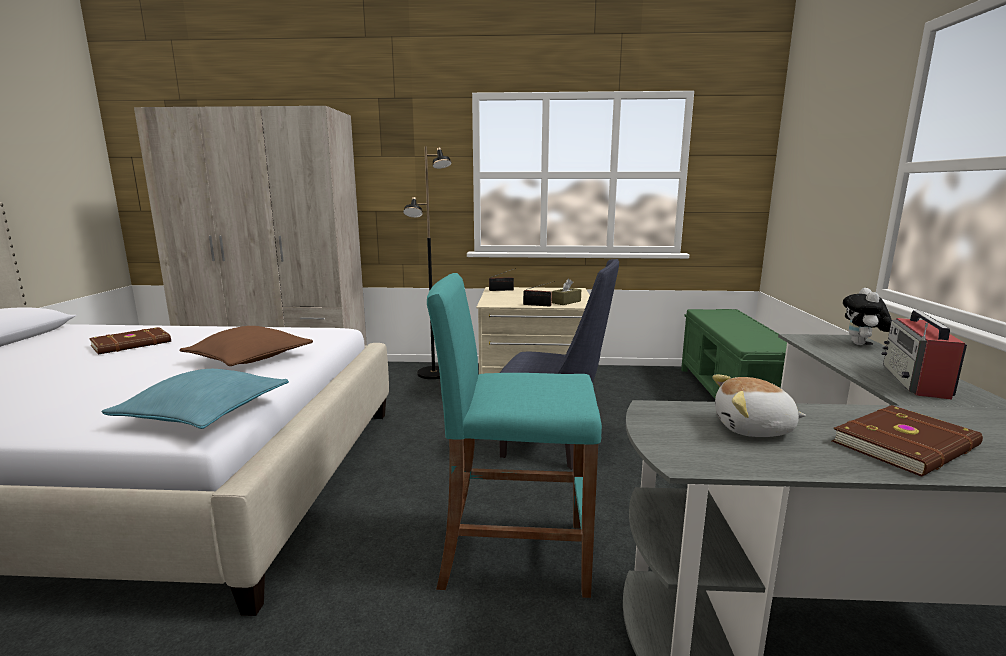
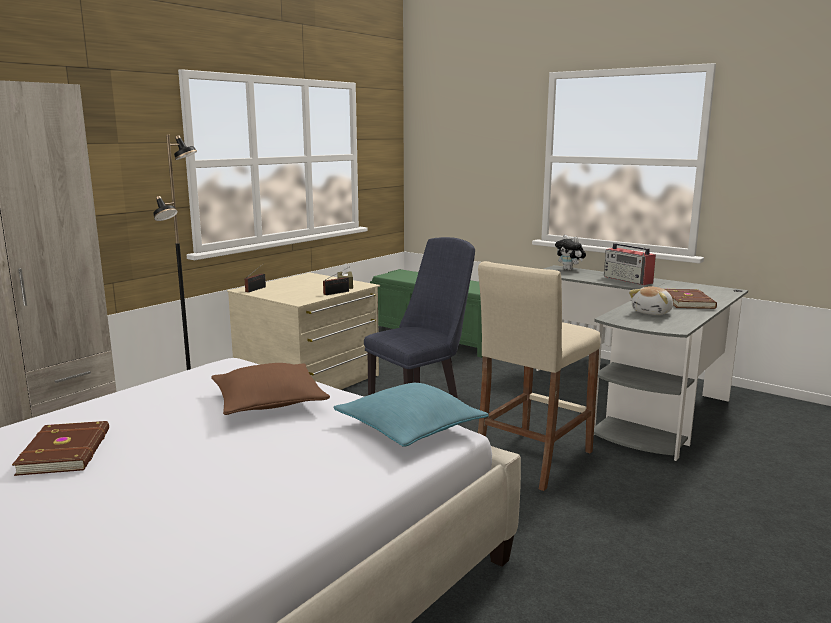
camera: 55 degrees left, 0 degrees up
turquoise stool [427,273,602,598] -> beige stool [478,261,600,491]

